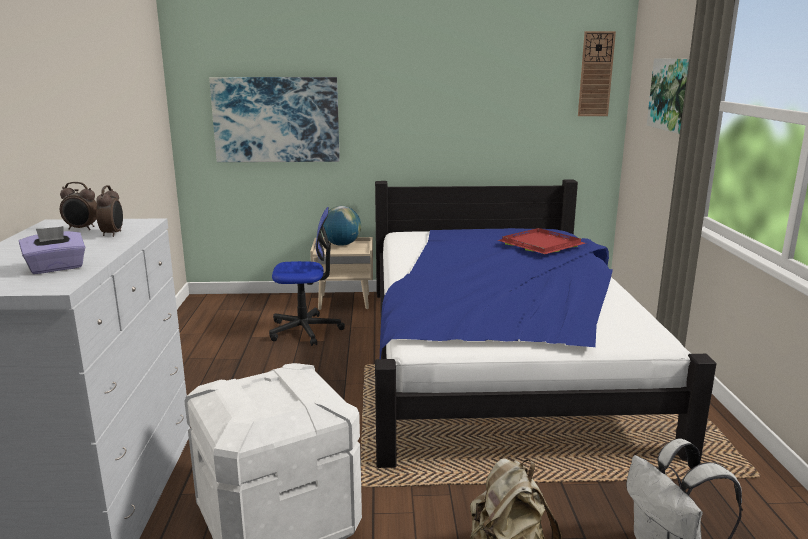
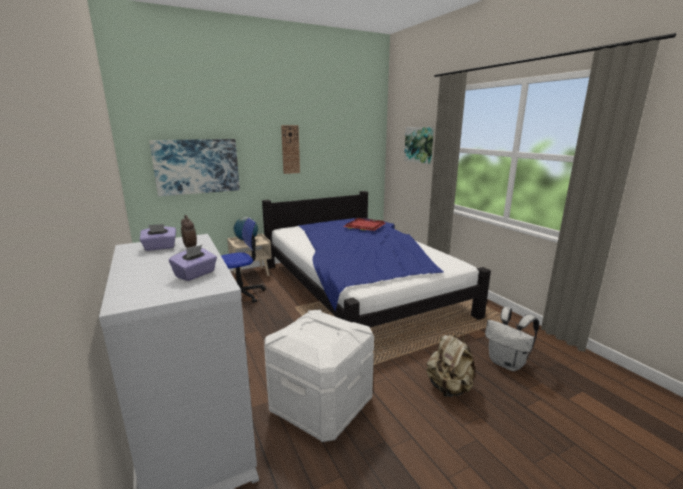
camera: 25 degrees left, 0 degrees up
alarm clock [60,182,97,230] -> purple tissue box [140,224,176,251]
wall clock [578,31,616,116] -> wall clock moved to [281,125,300,174]

